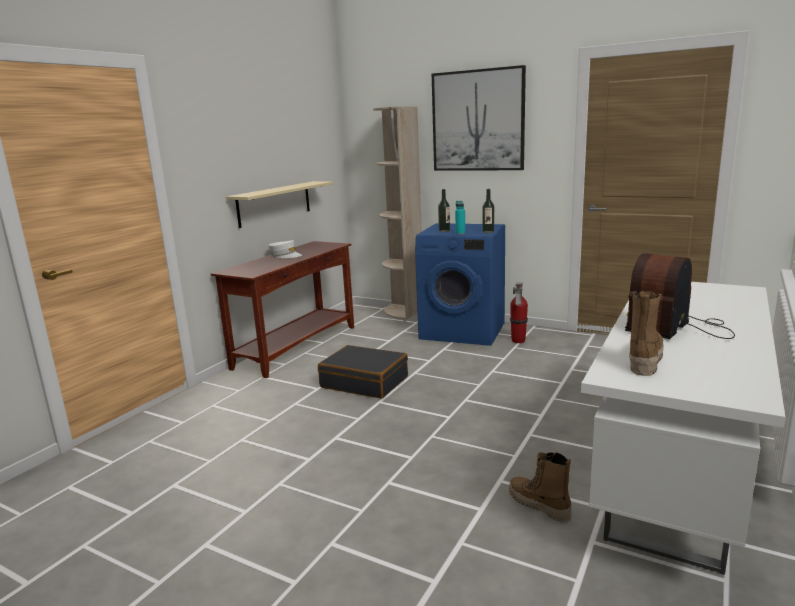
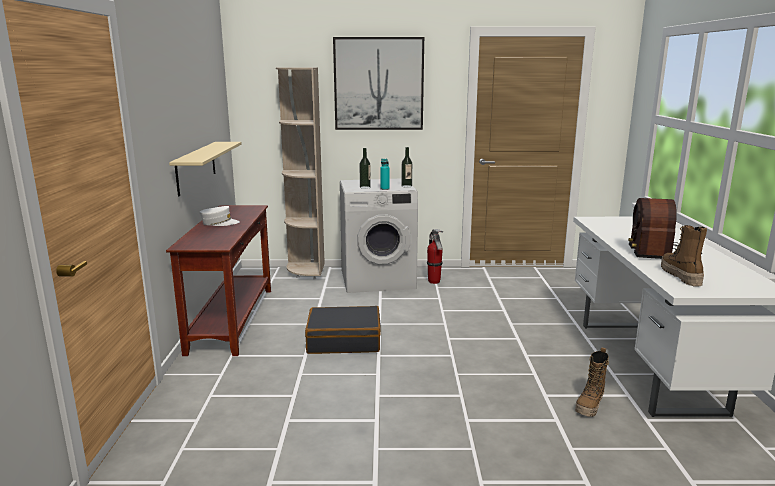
camera: 30 degrees left, 0 degrees up
blue washing machine [415,223,505,346] -> white washing machine [340,178,418,293]
boot [509,452,571,522] -> boot turned 75 degrees counterclockwise [575,347,609,417]

